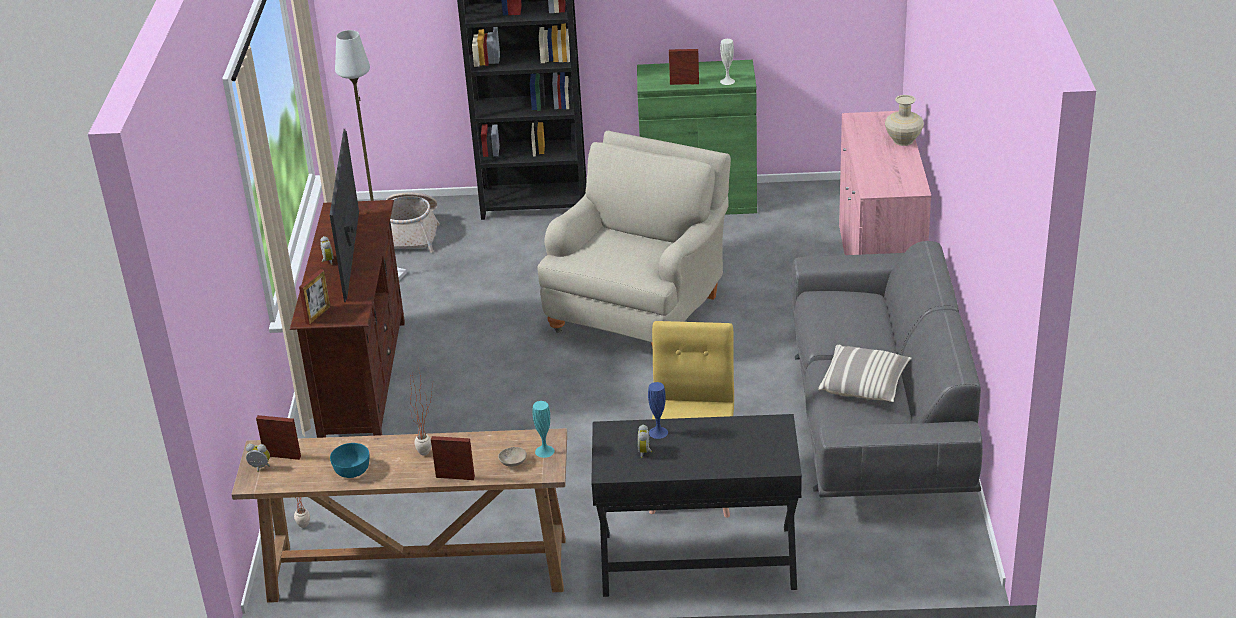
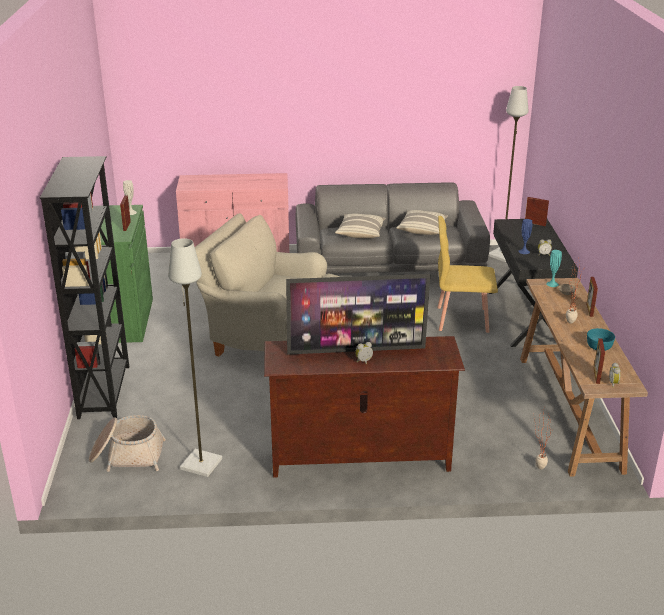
camera: 95 degrees left, 5 degrees down
picture frame [299,269,330,325] -> picture frame moved to [525,197,549,226]
beige vase [885,95,924,146] -> none
none -> pillow [335,213,386,238]
none -> grey floor lamp [489,86,528,262]

